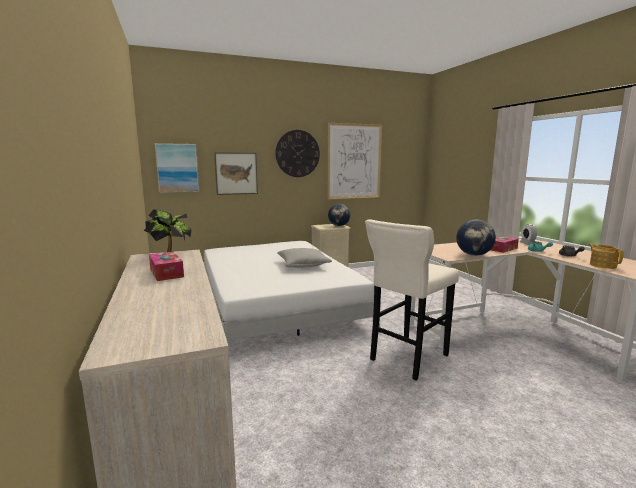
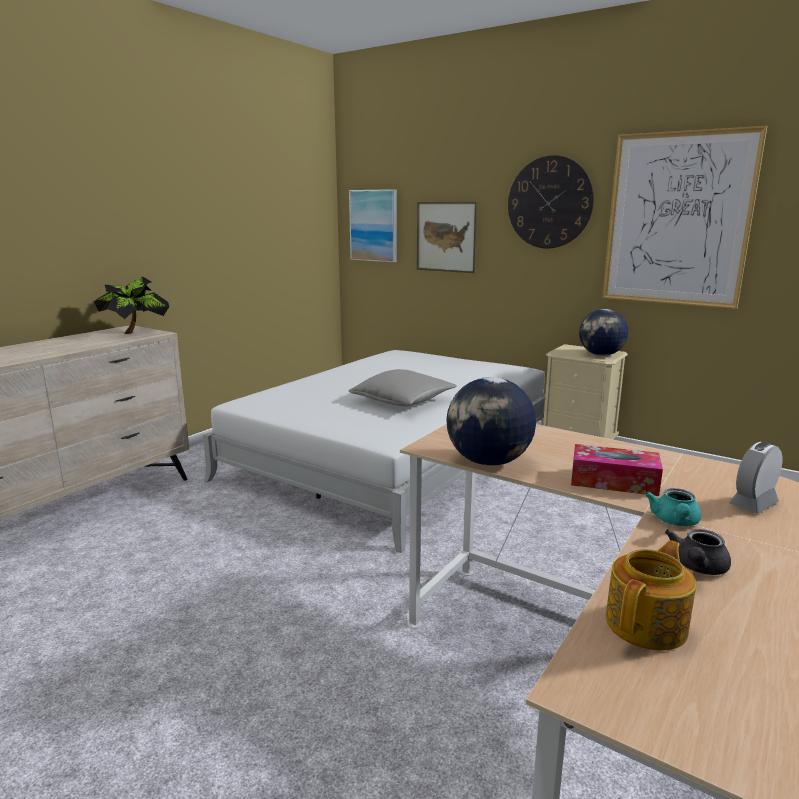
camera: 55 degrees right, 5 degrees up
tissue box [149,251,184,281] -> none
beige stool [365,220,459,380] -> none

